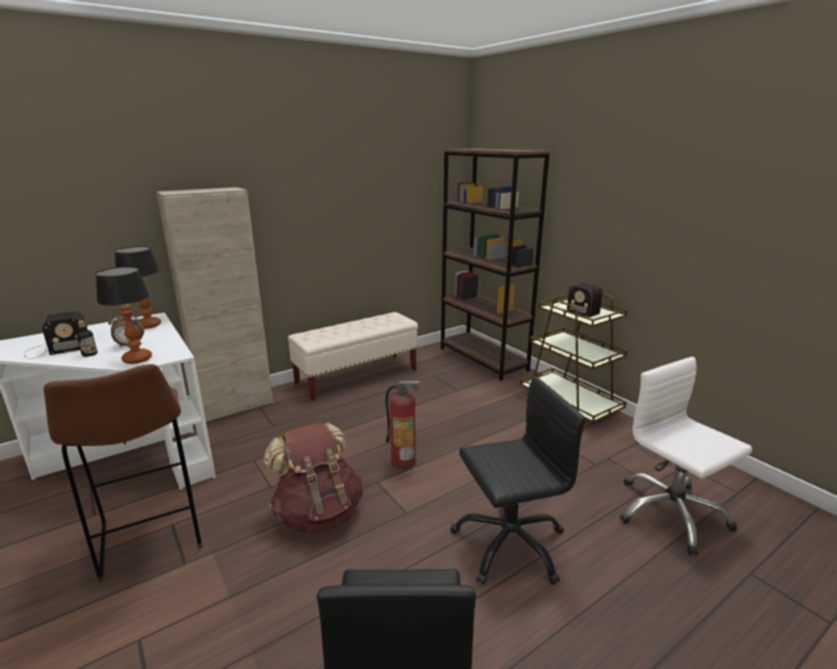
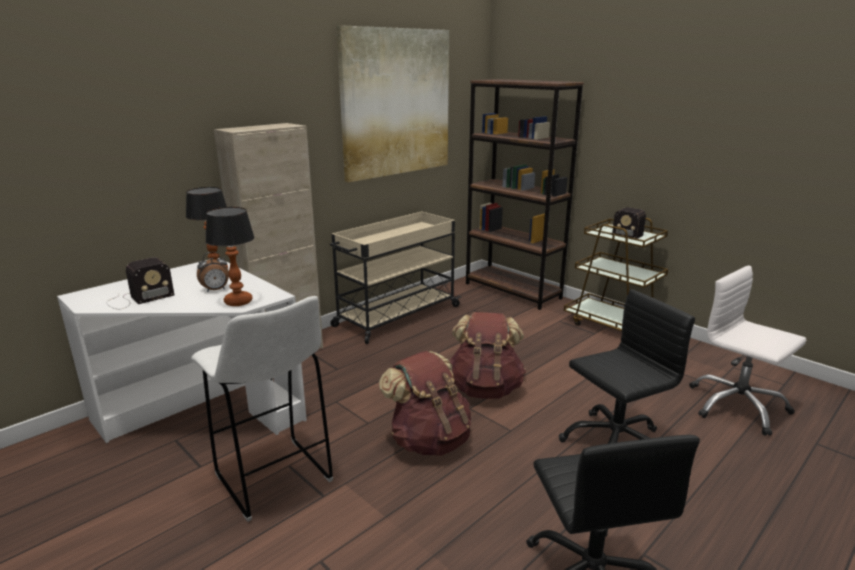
camera: 10 degrees left, 0 degrees up
brown stool [44,364,203,582] -> white stool [191,296,333,522]
bottle [77,320,97,357] -> none
beige bench [288,312,418,401] -> beige cart [330,212,461,344]
fire extinguisher [386,380,420,470] -> brown backpack [449,312,526,399]
none -> picture [336,25,449,183]

